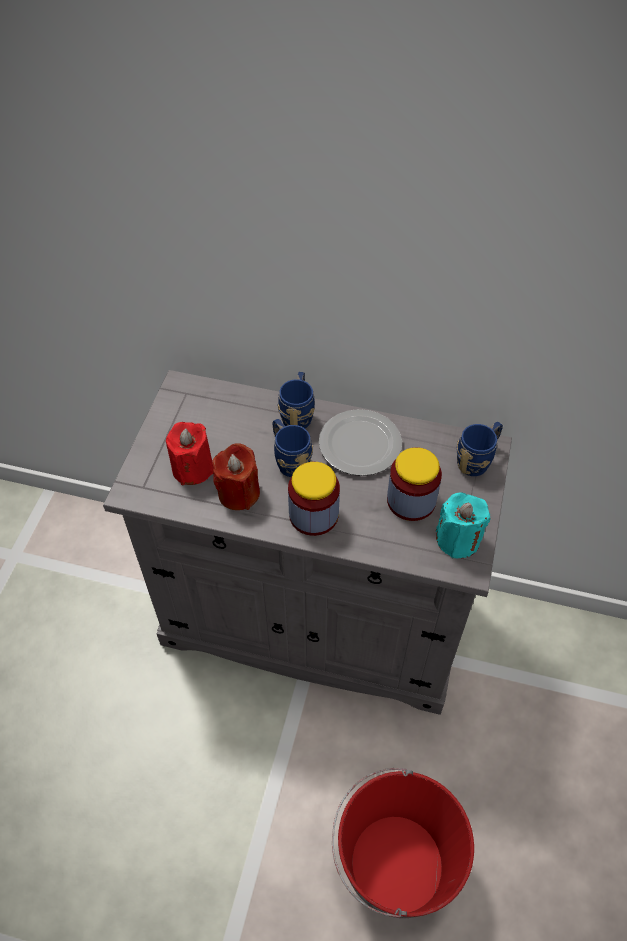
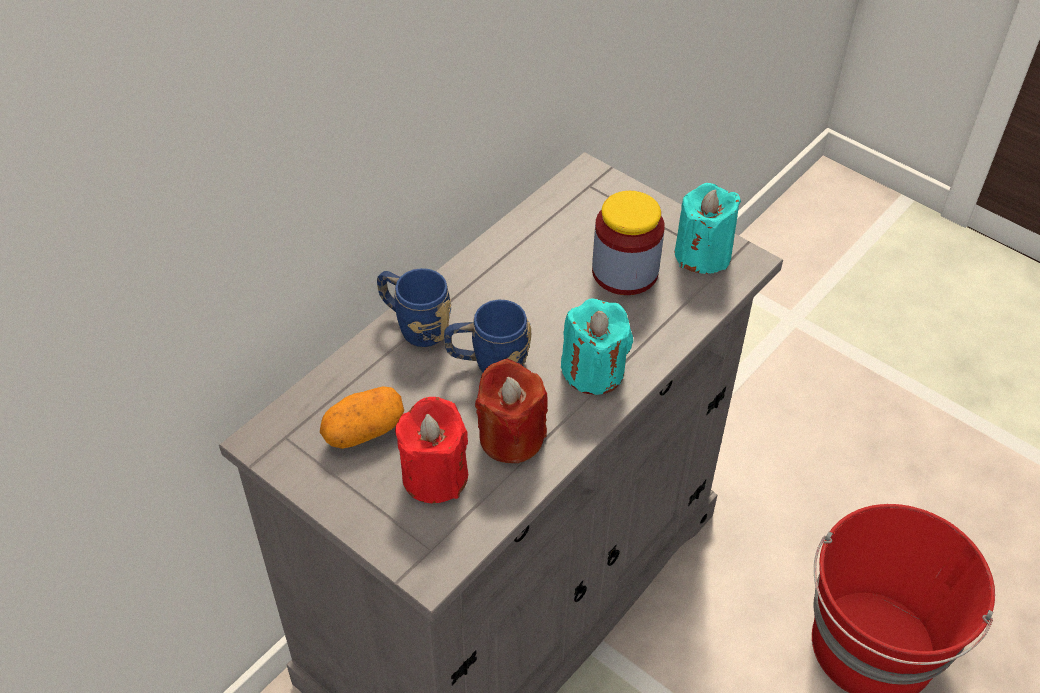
camera: 65 degrees left, 5 degrees down
jar [288,462,340,536] -> turquoise candle [561,298,633,395]
plate [319,409,402,476] -> none
blue mug [456,422,503,476] -> none
none -> potato [320,386,404,449]

